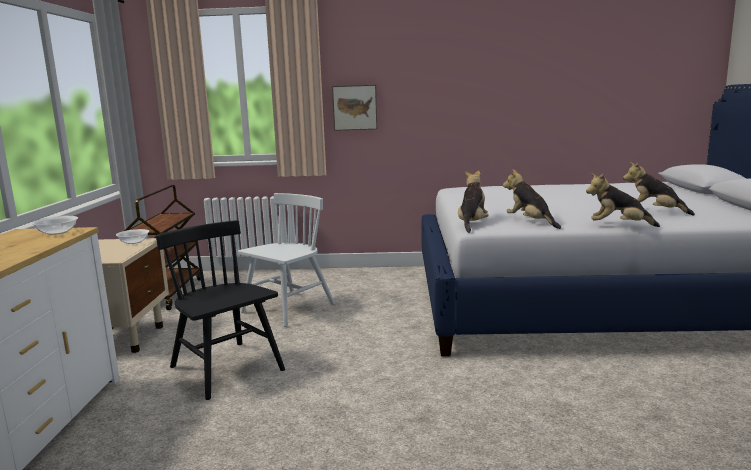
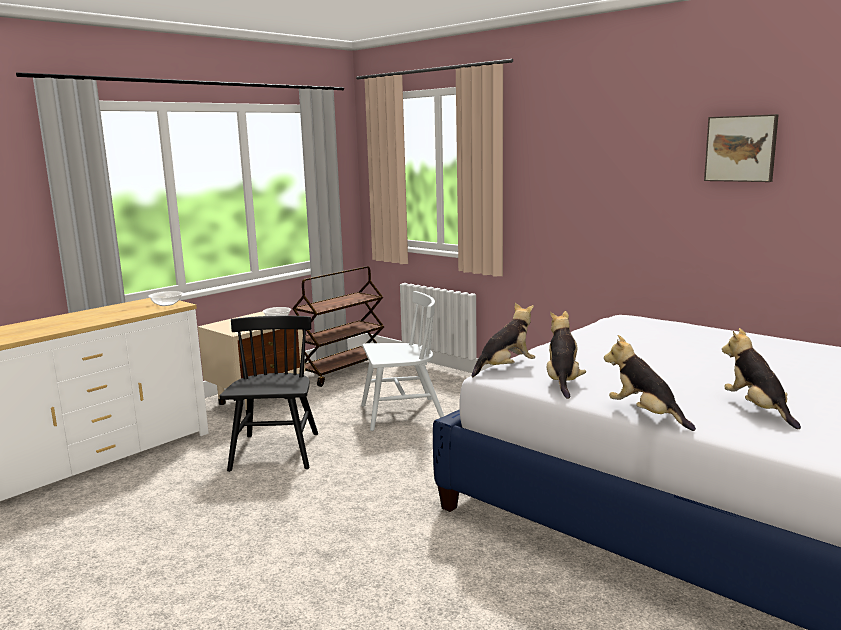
camera: 40 degrees right, 0 degrees up
picture [332,85,377,131] -> picture moved to [704,114,779,182]

